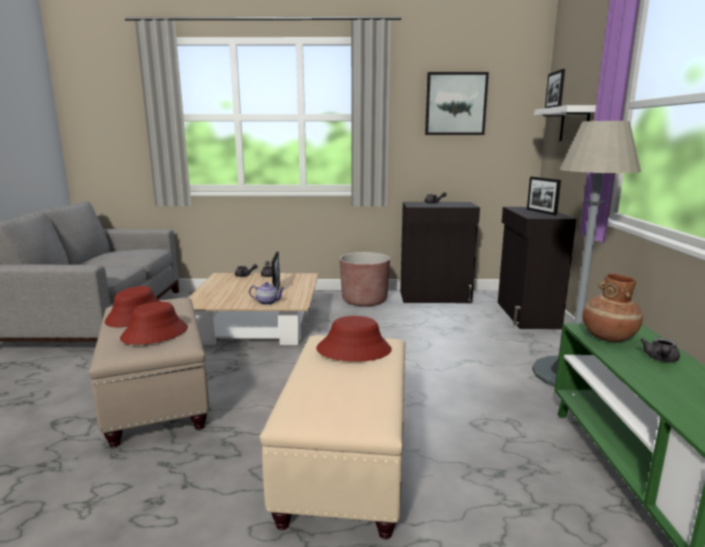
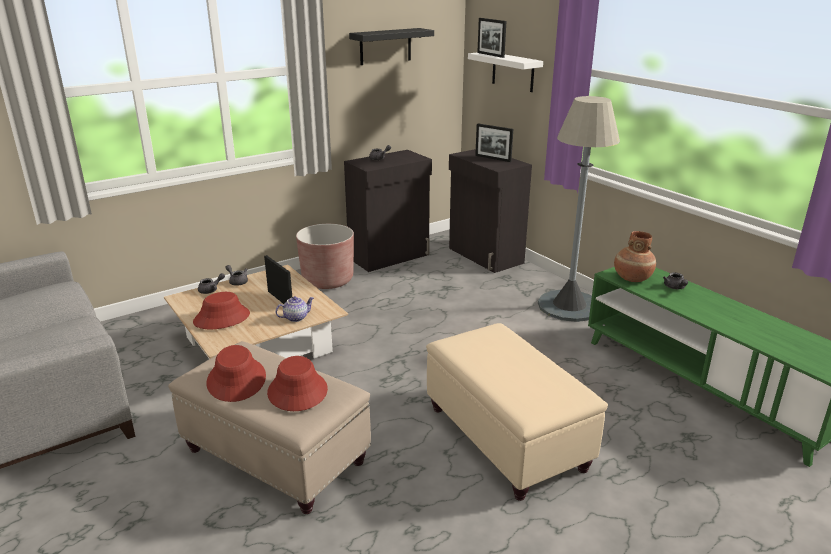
camera: 35 degrees left, 10 degrees up
red hat [316,316,392,362] -> red hat moved to [193,292,250,329]
picture [425,72,489,135] -> black shelf [349,28,434,65]

